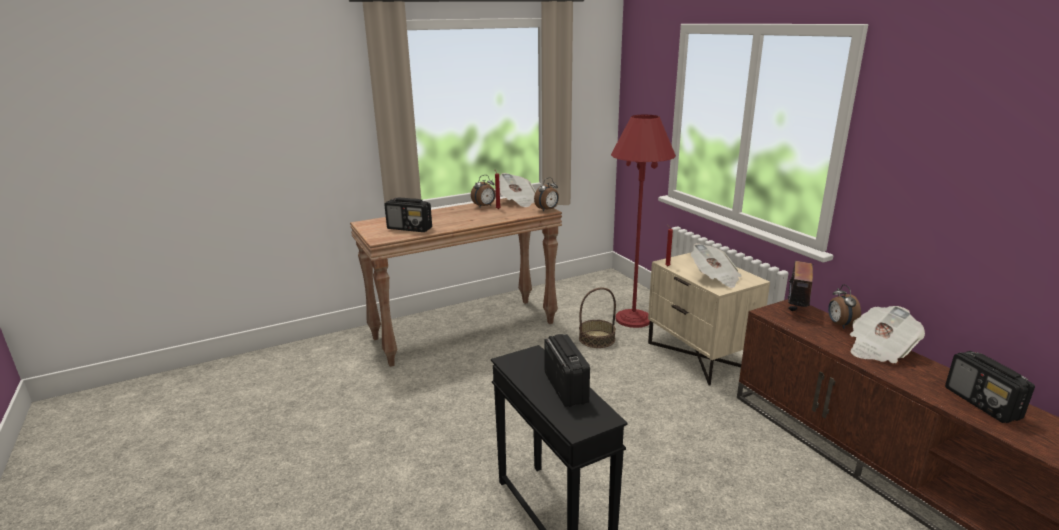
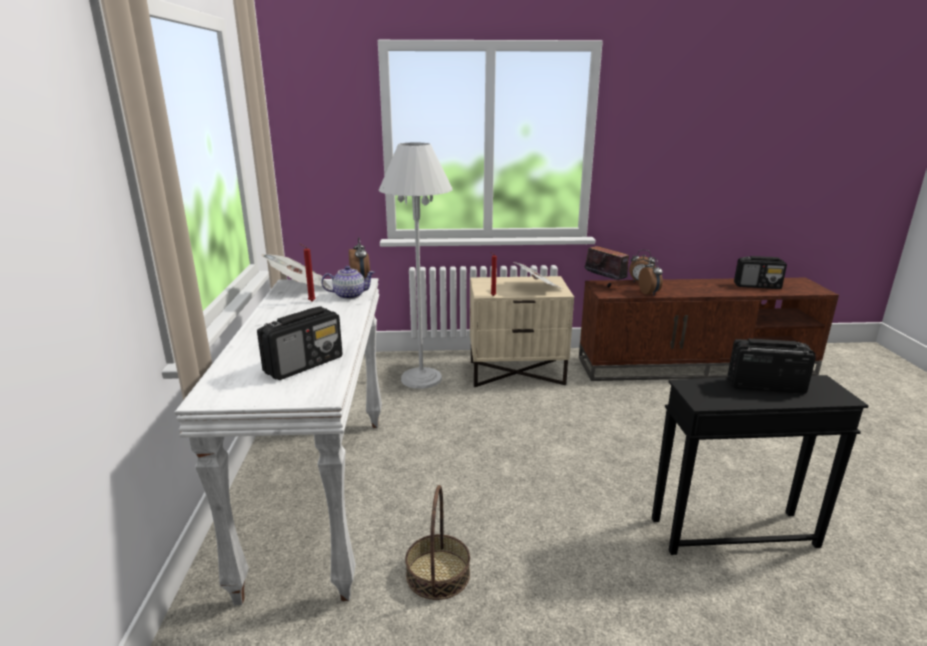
camera: 65 degrees left, 0 degrees up
brown console table [350,198,562,367] -> white console table [174,278,382,605]
alarm clock [471,175,496,208] -> alarm clock moved to [638,258,663,295]
basket [579,287,616,348] -> basket moved to [405,485,470,600]
red floor lamp [611,115,676,328] -> white floor lamp [379,143,453,389]
newspaper [850,306,925,363] -> none
none -> teapot [321,266,375,299]

